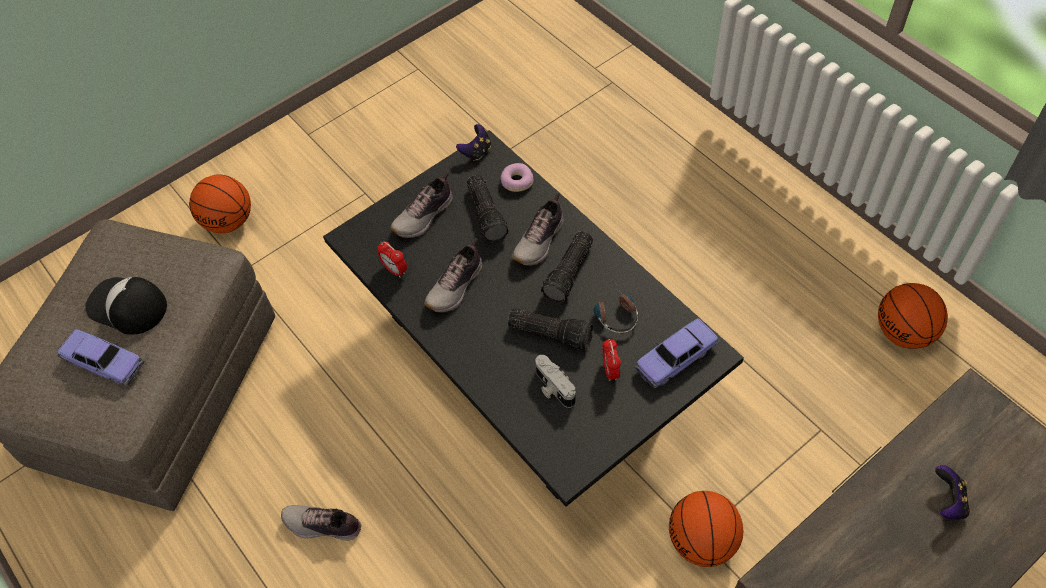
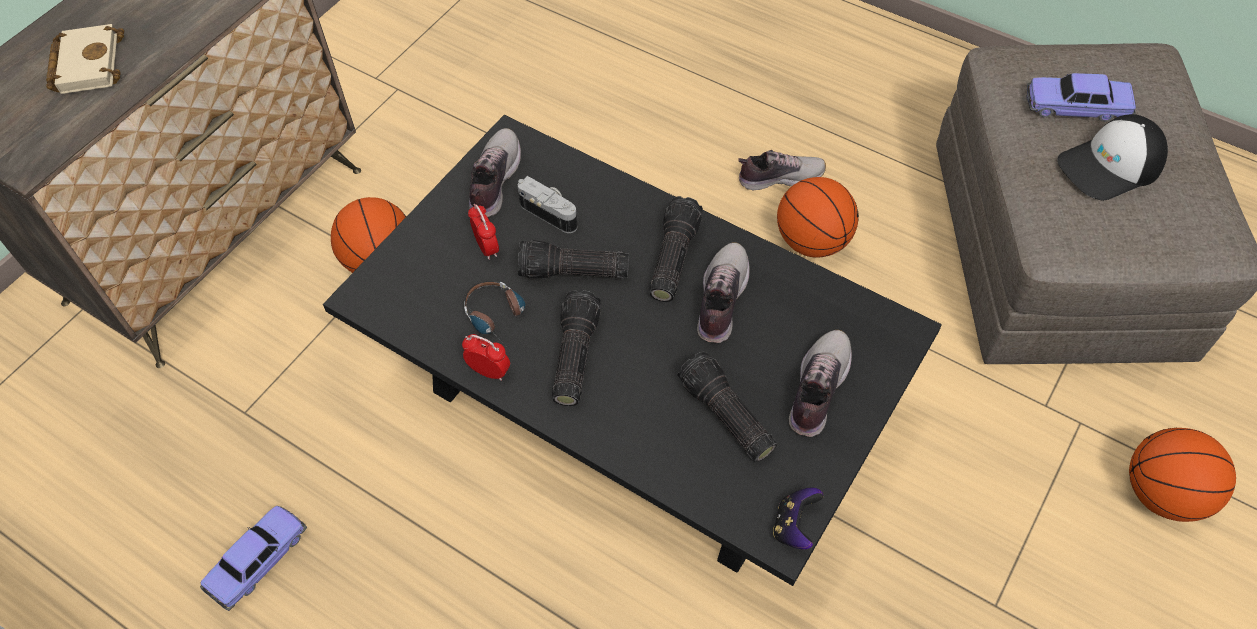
camera: 160 degrees right, 0 degrees up
cap [85,277,167,335] -> cap turned 150 degrees clockwise [1057,114,1168,201]
alarm clock [377,241,407,277] -> alarm clock moved to [462,334,510,381]
donut [501,163,534,192] -> none
shoe [512,193,563,266] -> shoe moved to [469,128,521,217]
toy car [634,318,720,388] -> toy car moved to [200,506,307,611]
basketball [878,283,948,349] -> basketball moved to [777,177,859,258]
game controller [935,465,970,519] -> beige book [46,24,124,94]
none -> flashlight [649,196,703,302]

